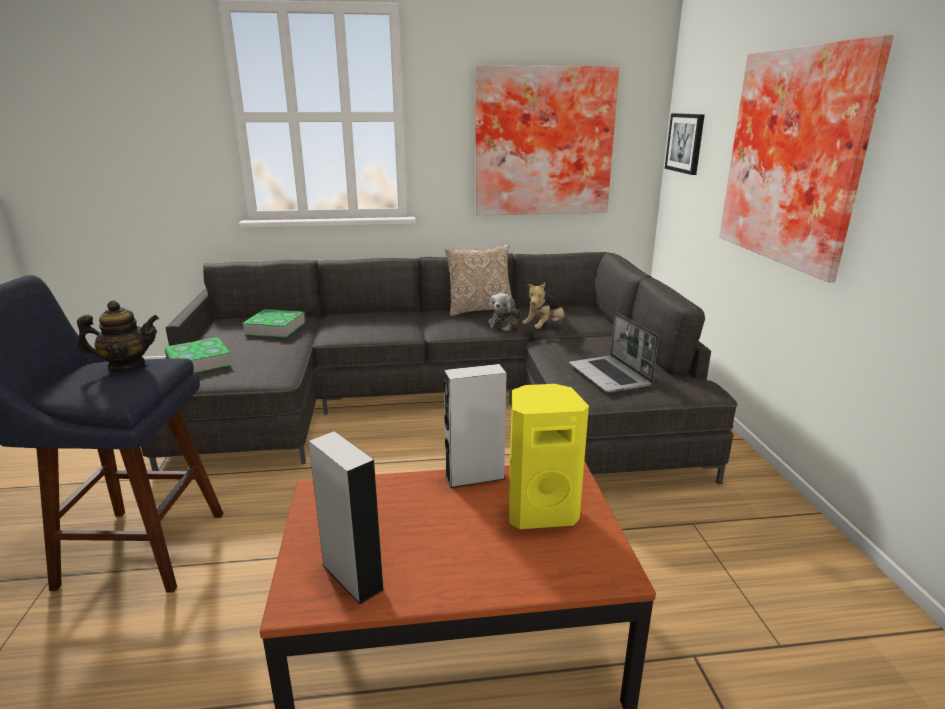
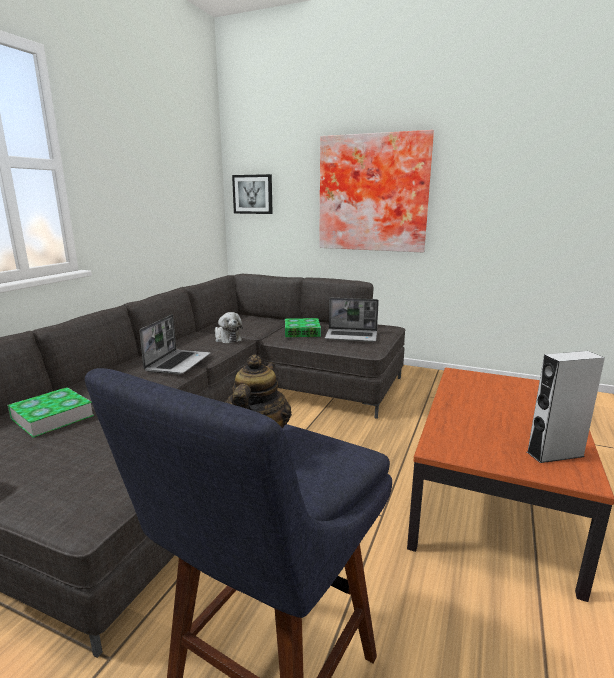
camera: 60 degrees left, 5 degrees down
book [164,337,232,373] -> book moved to [285,318,321,337]
grey speaker [444,364,507,488] -> none
pillow [445,244,516,316] -> none
picture [475,65,620,215] -> none
yellow speaker [509,384,589,529] -> none
plush toy [522,283,565,329] -> none
none -> laptop [139,314,210,375]

